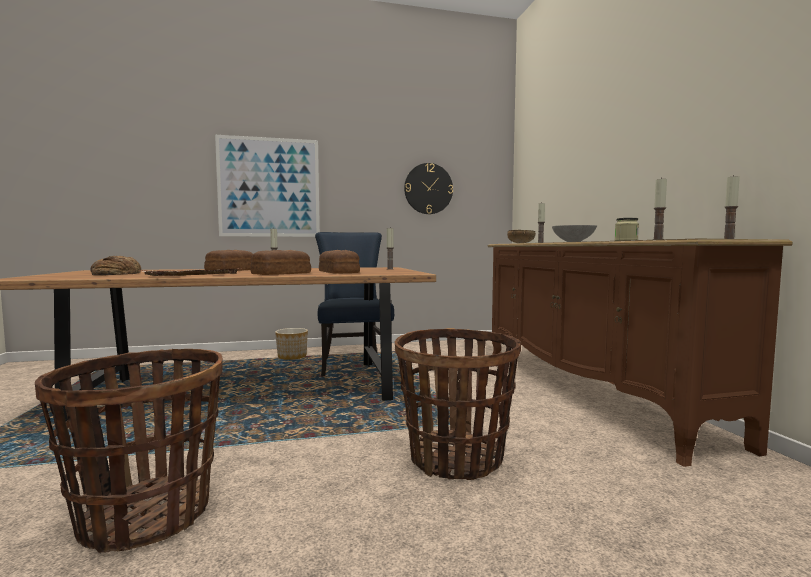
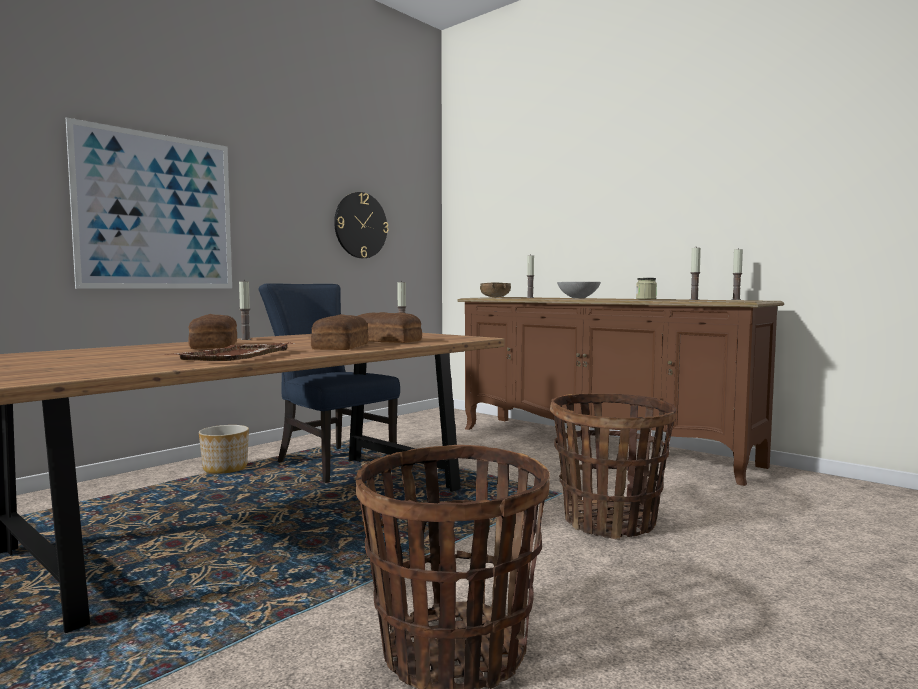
camera: 35 degrees left, 0 degrees up
bread [90,256,141,275] -> none

